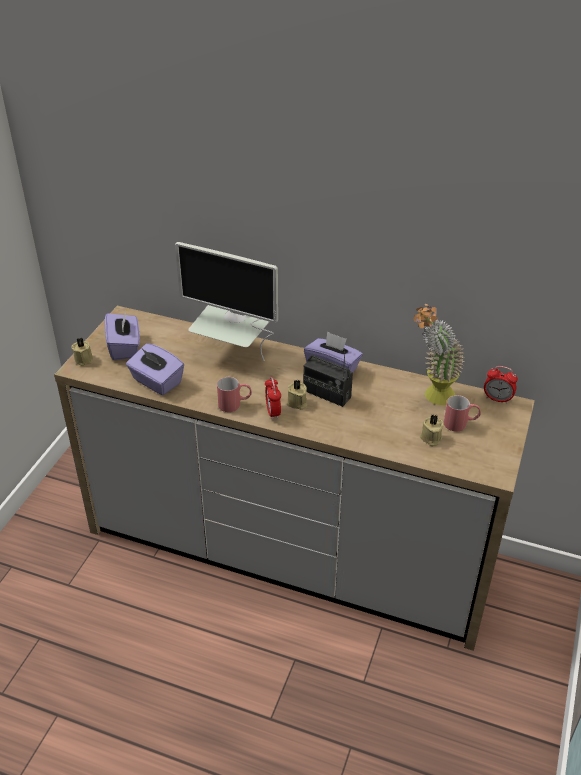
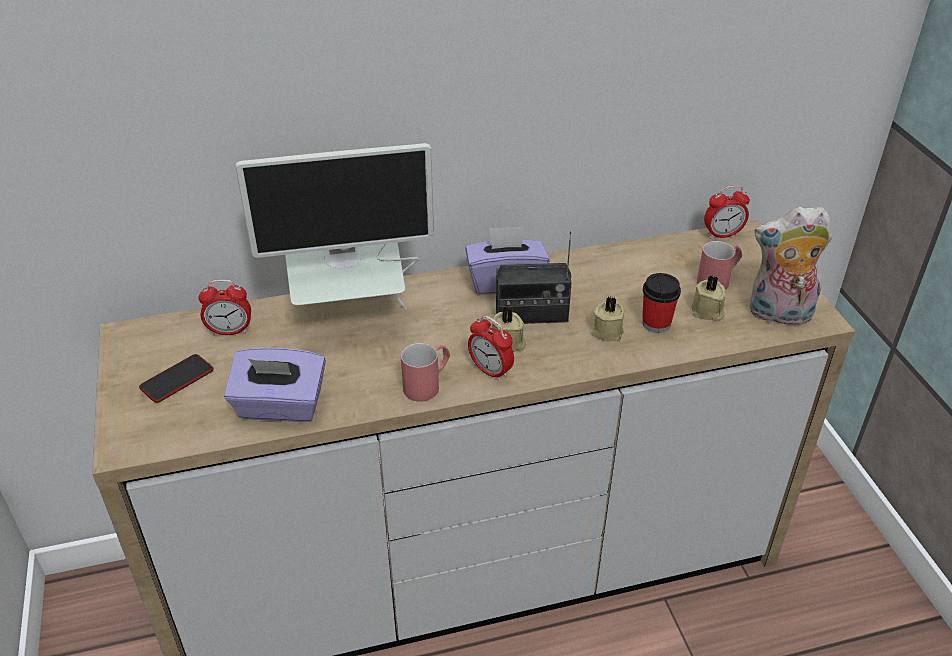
camera: 35 degrees left, 0 degrees up
beige candle [71,338,93,366] -> beige candle moved to [591,296,625,341]
purple tissue box [105,311,140,360] -> phone [139,354,214,403]
potted plant [413,304,464,405] -> none
none -> alarm clock [198,279,251,336]
none -> cup [642,273,681,333]
none -> plush toy [750,206,832,325]

